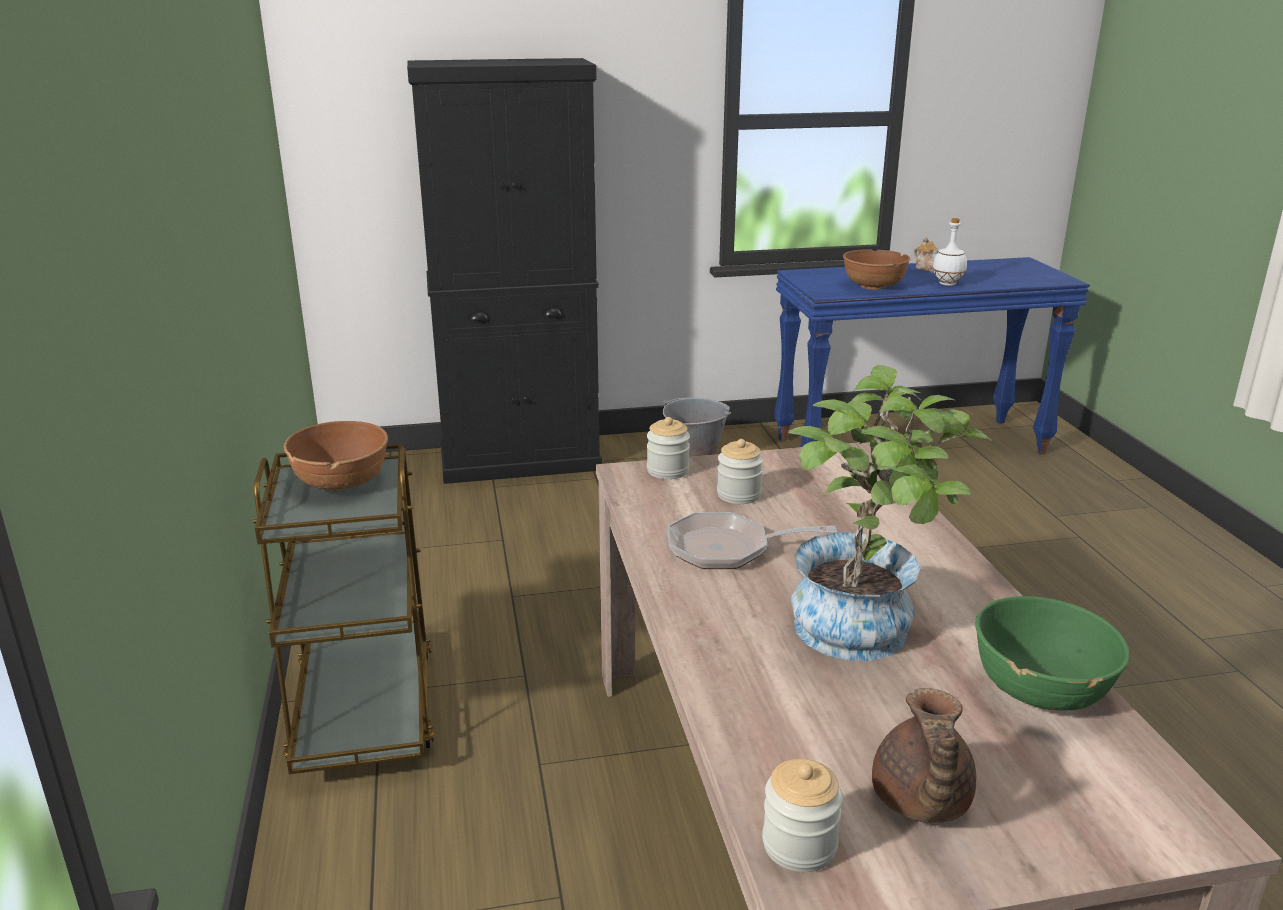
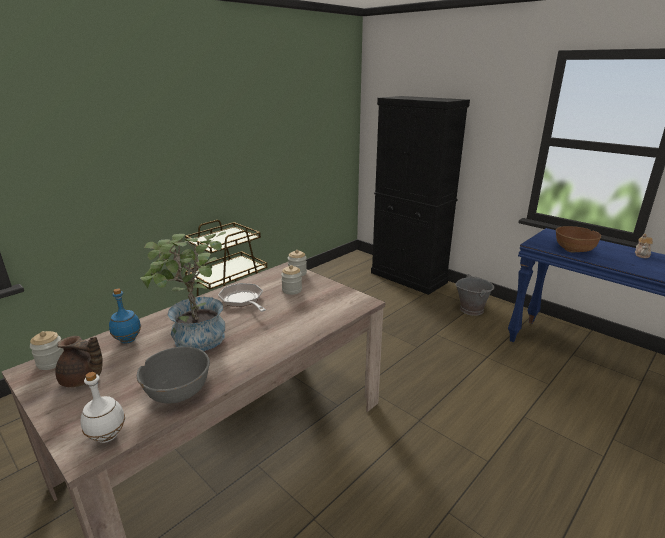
camera: 55 degrees right, 0 degrees up
brown bowl [284,421,388,491] -> none
brown teapot [872,688,976,823] -> brown teapot turned 135 degrees counterclockwise [55,336,103,387]
white bottle [932,218,967,286] -> white bottle moved to [81,372,125,443]
green bowl [975,596,1130,711] -> grey bowl [137,347,210,403]
none -> blue bottle [109,288,141,344]

